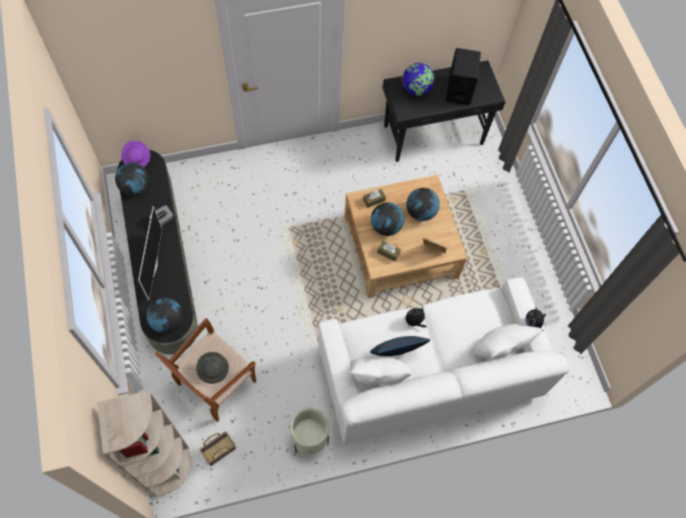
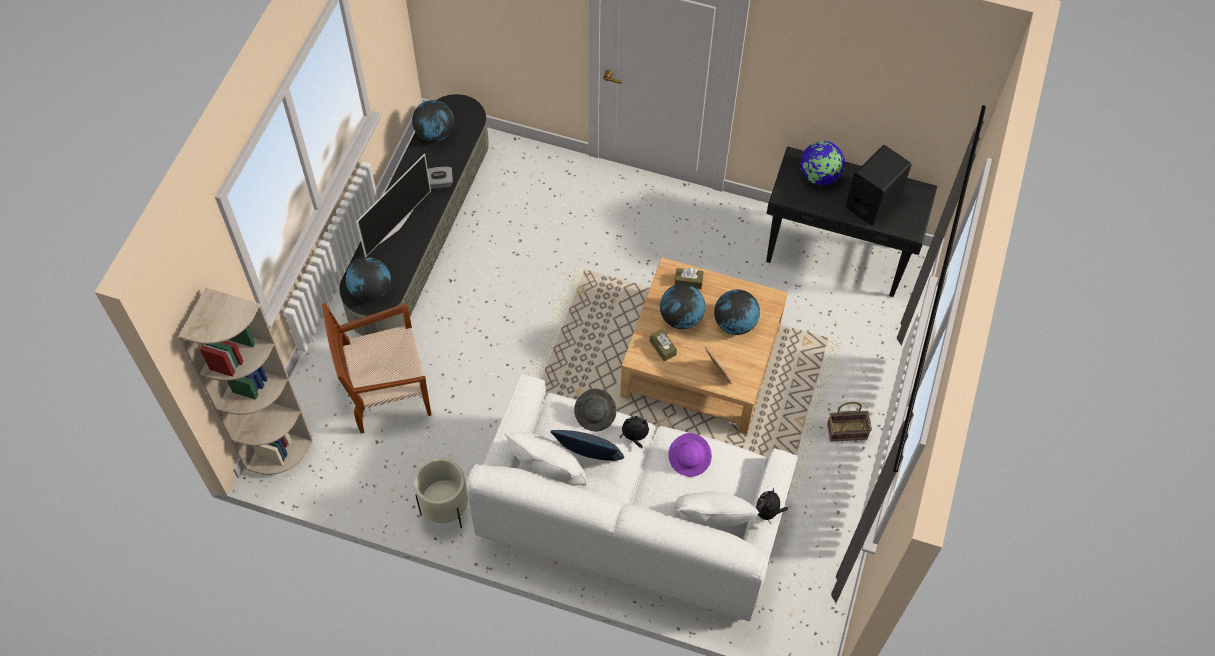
camera: 35 degrees right, 5 degrees down
purple hat [121,141,150,167] -> purple hat moved to [668,433,712,477]
grey hat [196,352,229,384] -> grey hat moved to [574,388,617,432]
basket [200,431,236,466] -> basket moved to [827,402,872,442]

